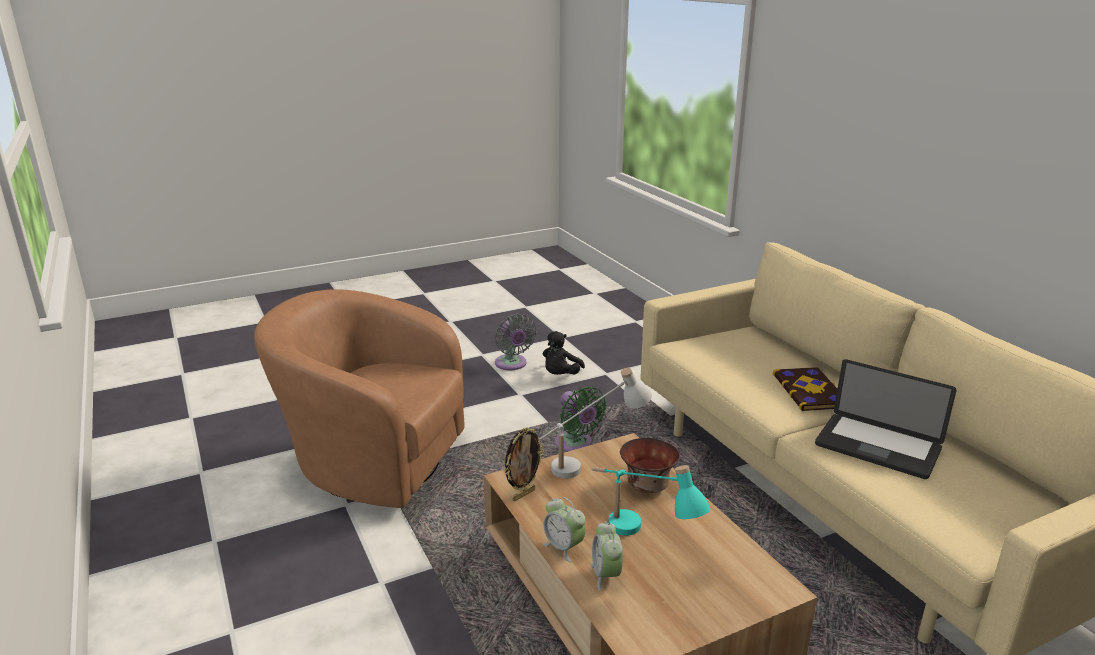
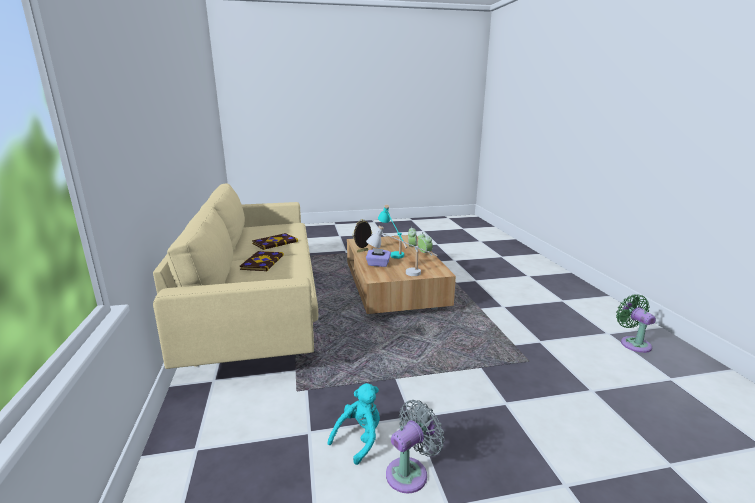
camera: 165 degrees left, 5 degrees down
brown armchair [254,289,464,508] -> none
grey fan [495,314,536,370] -> grey fan turned 60 degrees clockwise [386,400,445,494]
picture frame [504,427,544,501] -> picture frame moved to [352,219,372,252]
black plush toy [543,331,585,375] -> turquoise plush toy [327,383,380,465]
green fan [554,386,607,451] -> green fan moved to [616,294,656,353]
bowl [620,438,680,493] -> purple tissue box [366,248,391,267]
laptop [815,359,957,479] -> book [252,233,298,250]

